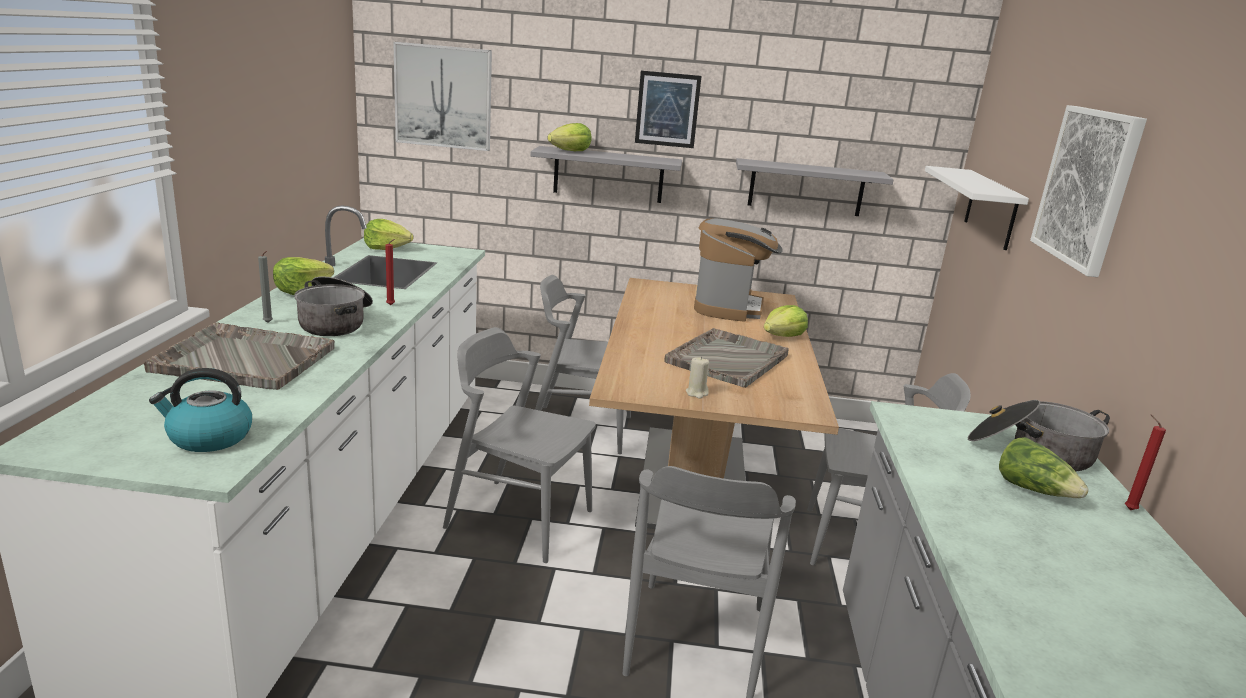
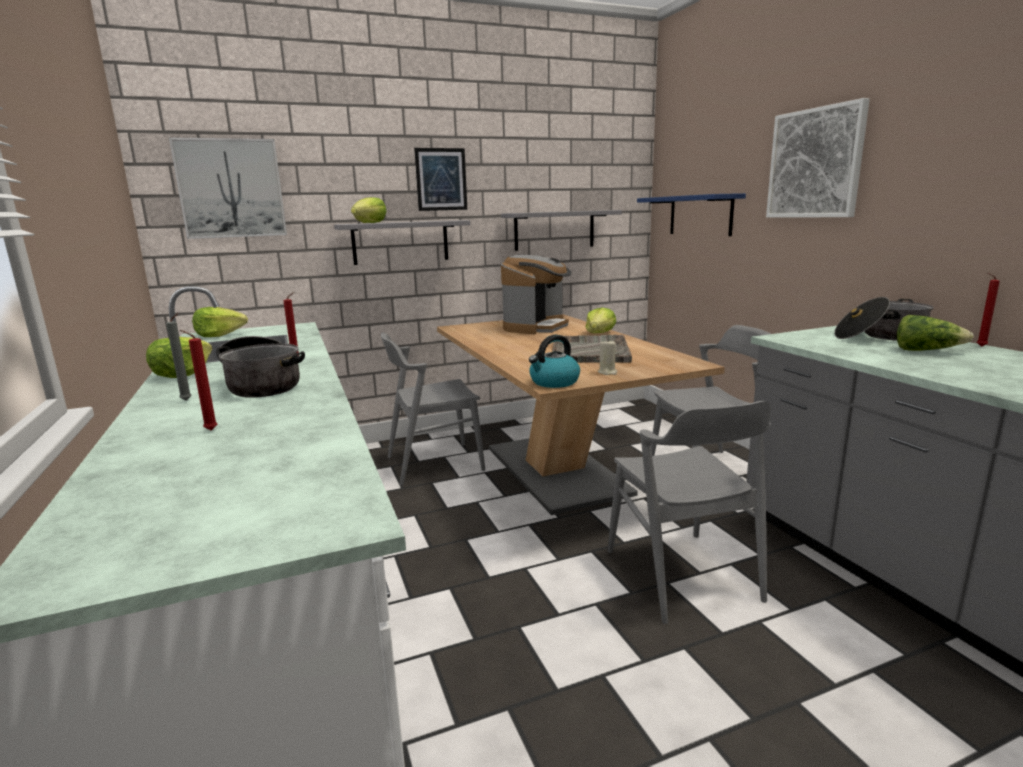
camera: 25 degrees left, 5 degrees down
grey tray [143,323,335,390] -> red candle [180,330,218,431]
kettle [149,368,252,452] -> kettle moved to [529,335,580,388]
grey chair [443,327,596,563] -> none
coffee machine [694,219,783,322] -> coffee machine turned 45 degrees clockwise [501,255,572,334]
white shelf [925,166,1029,250] -> blue shelf [637,193,746,236]

